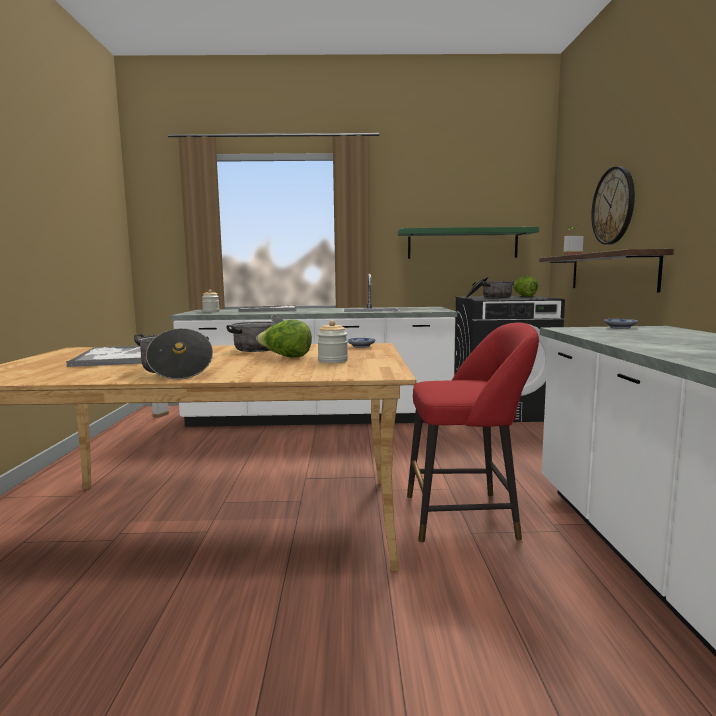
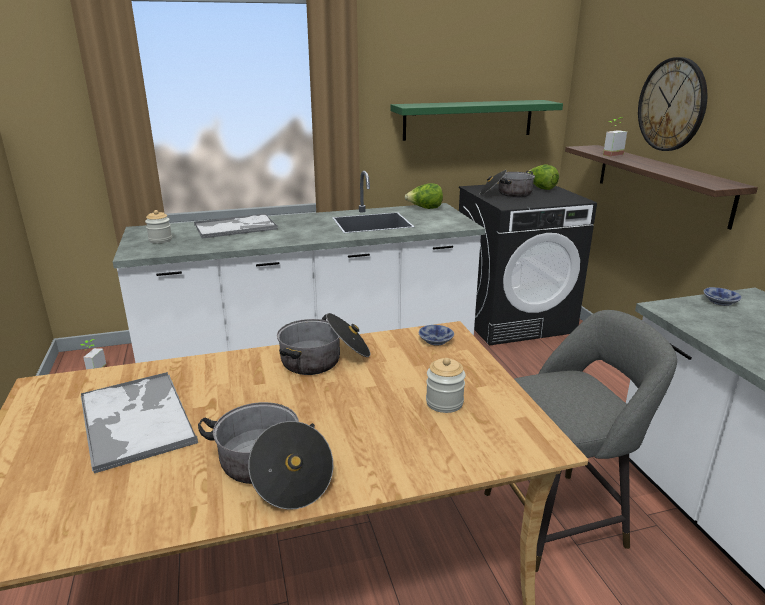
camera: 15 degrees left, 15 degrees up
lettuce [256,319,312,358] -> lettuce moved to [405,183,443,209]
red stool [407,322,539,543] -> grey stool [484,310,677,572]

